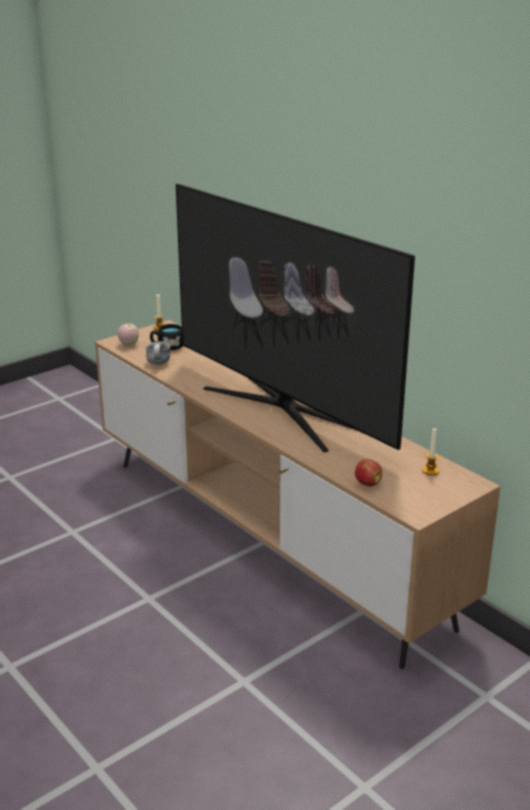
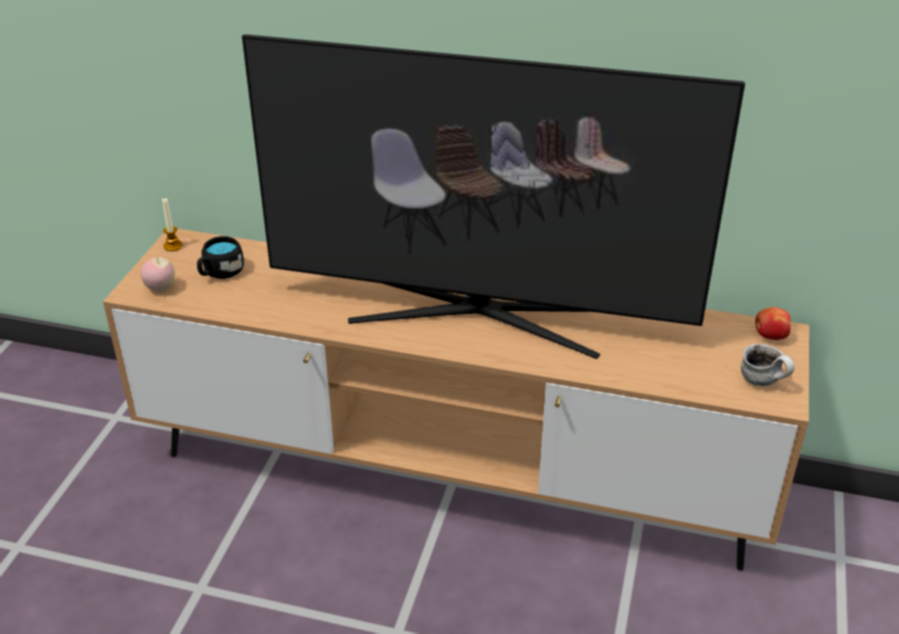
camera: 35 degrees left, 10 degrees up
mug [145,341,171,364] -> mug moved to [741,344,795,386]
apple [355,459,382,486] -> apple moved to [755,307,791,340]
candle [422,428,439,475] -> none

